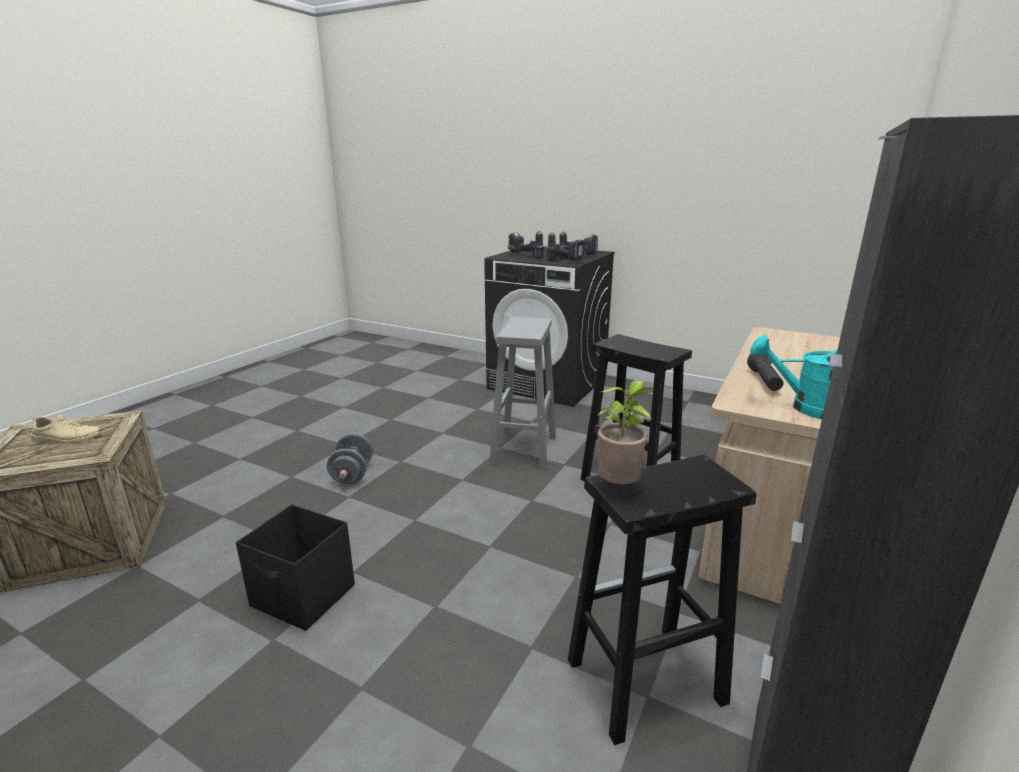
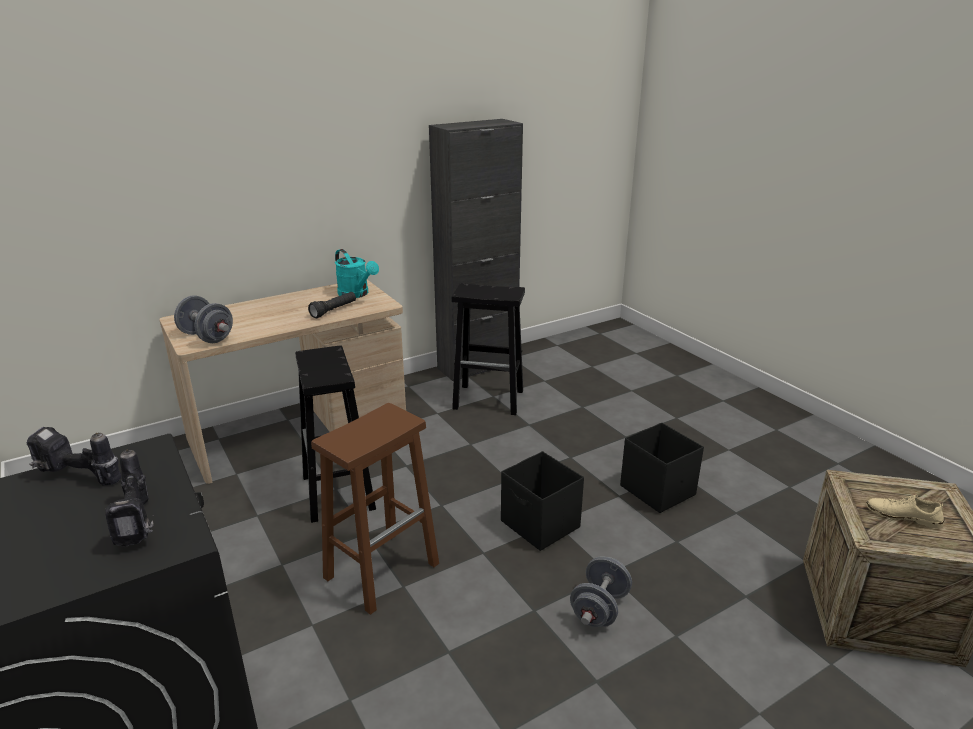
camera: 150 degrees left, 5 degrees up
grey stool [489,317,556,470] -> brown stool [311,403,439,615]
power drill [546,232,585,261] -> none
potted plant [597,380,655,484] -> none
none -> grey dumbbell [174,295,233,343]
none -> black storage box [501,451,584,551]

